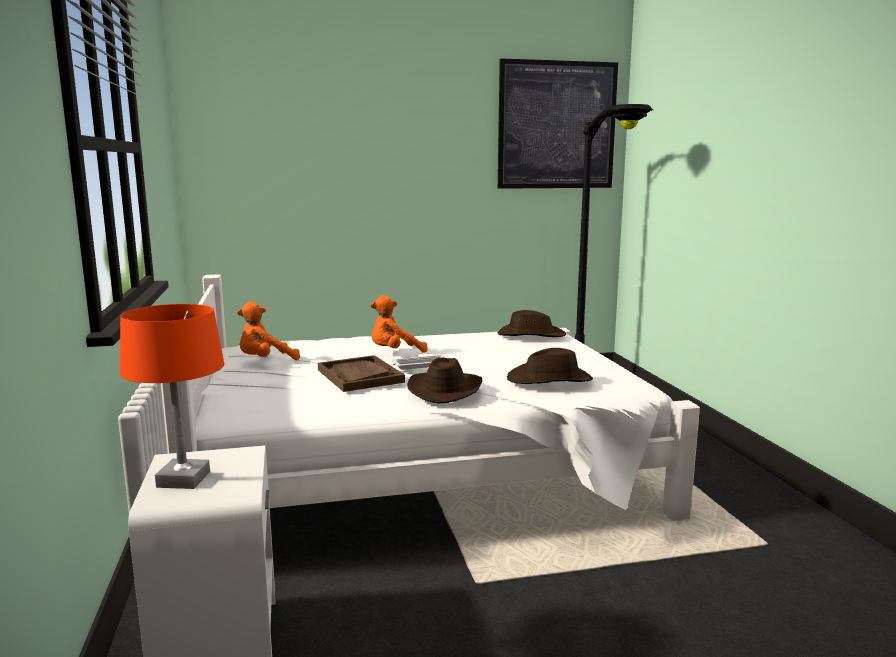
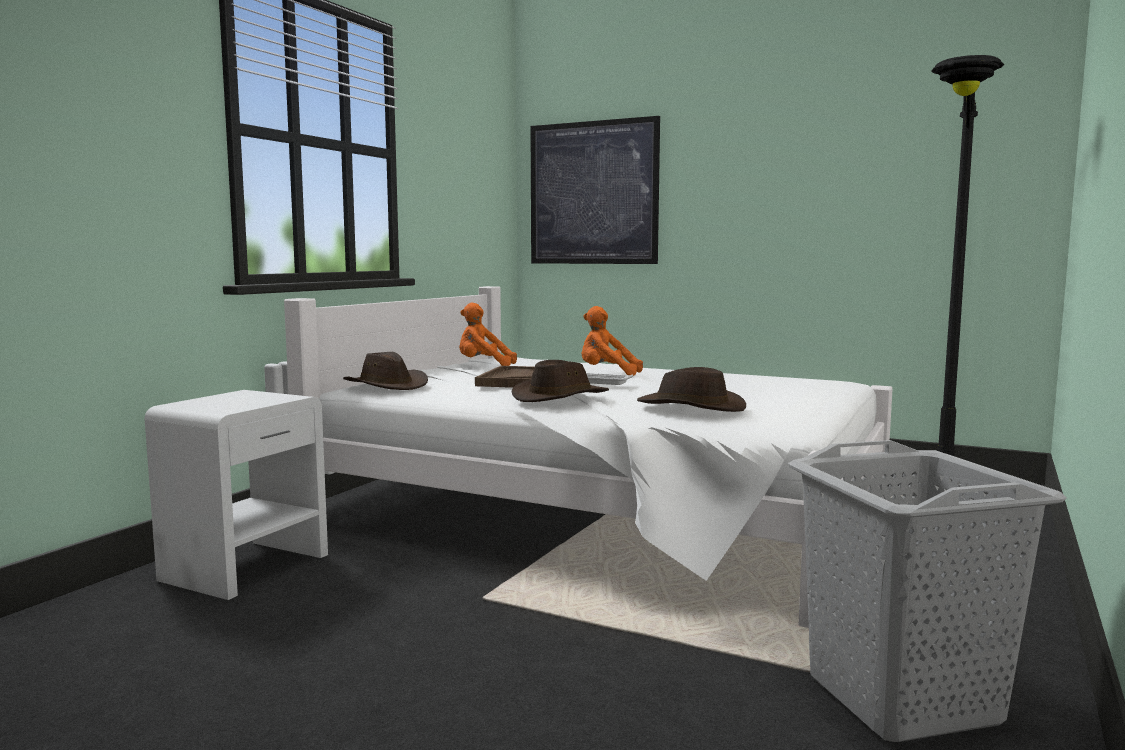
camera: 40 degrees right, 5 degrees down
orange table lamp [120,304,224,489] -> none
picture [498,59,618,189] -> picture moved to [530,116,660,264]
brown hat [498,310,566,337] -> brown hat moved to [343,352,428,390]
none -> grey laundry basket [788,440,1067,742]

